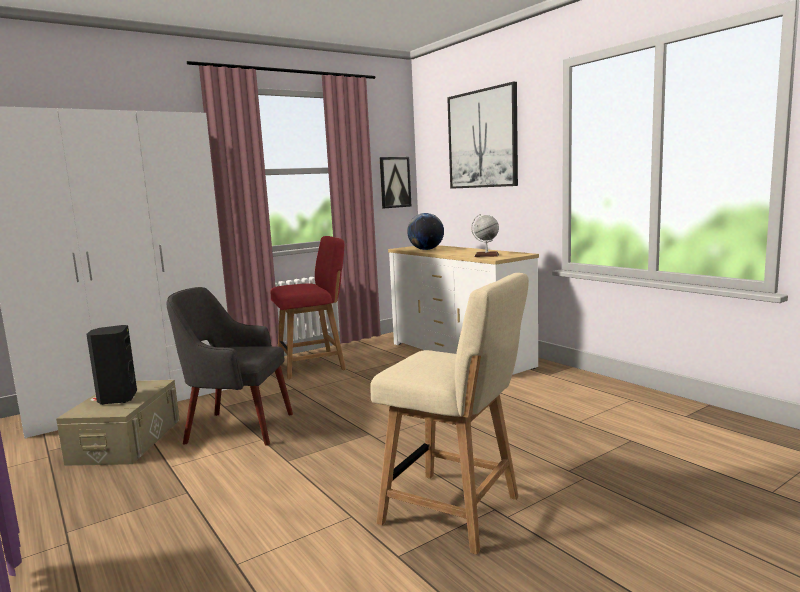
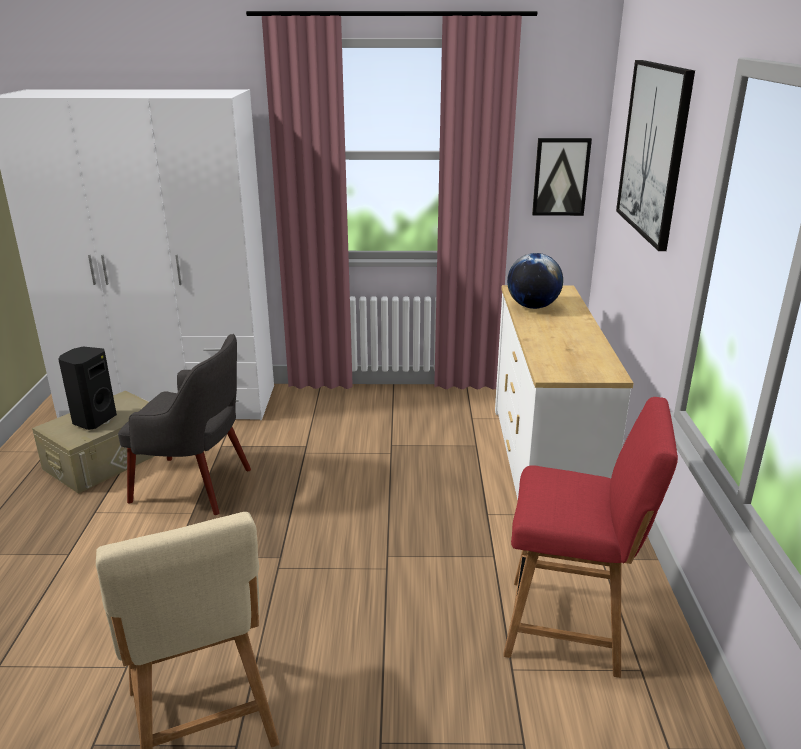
camera: 35 degrees right, 15 degrees up
grey armchair [166,287,293,446] -> grey armchair turned 150 degrees clockwise [118,334,251,515]
red chair [270,236,346,379] -> red chair moved to [503,397,678,678]
globe [471,214,499,257] -> none

